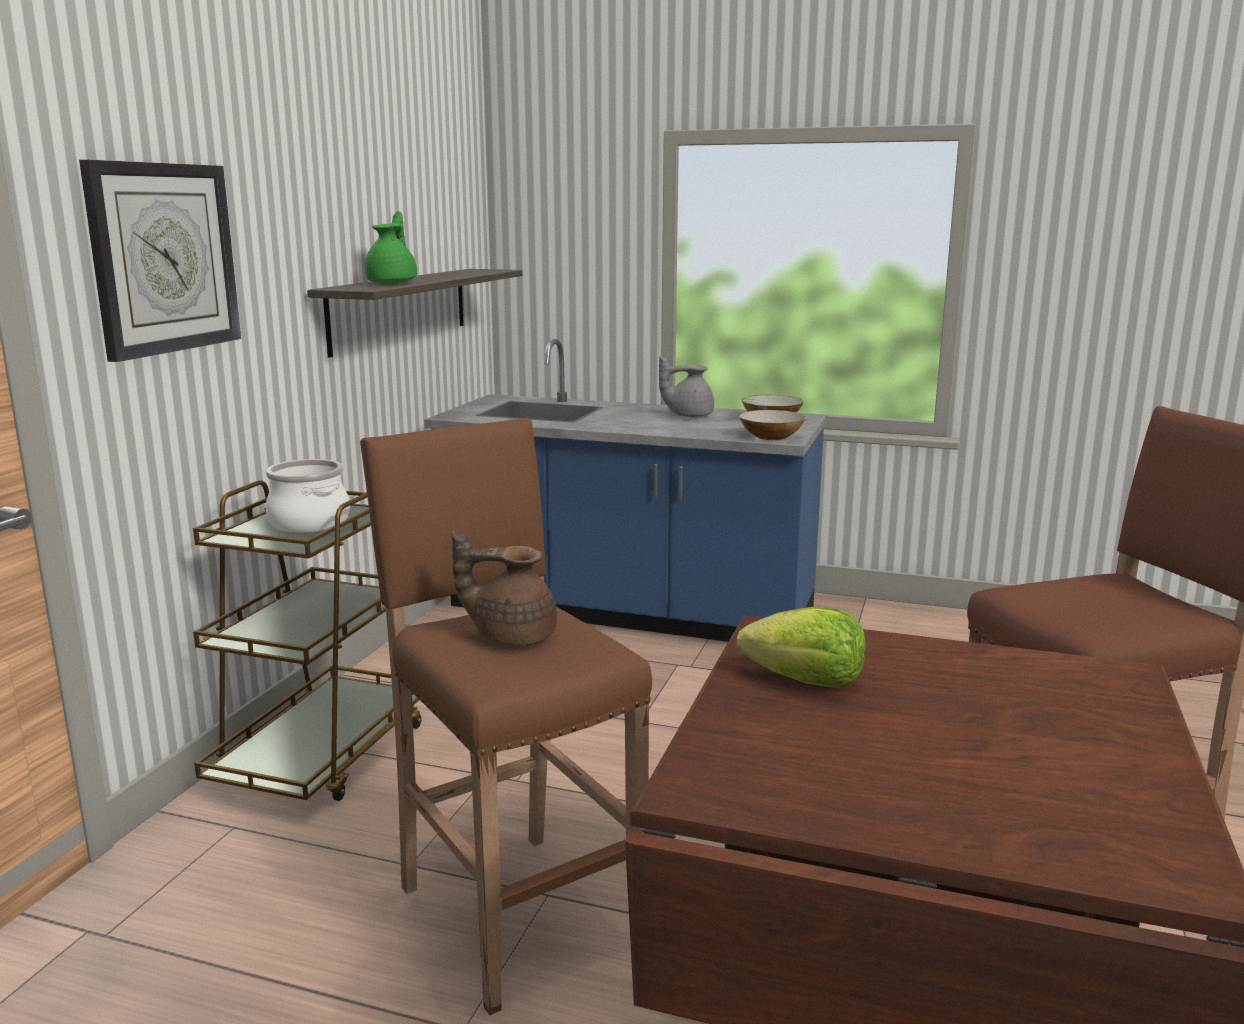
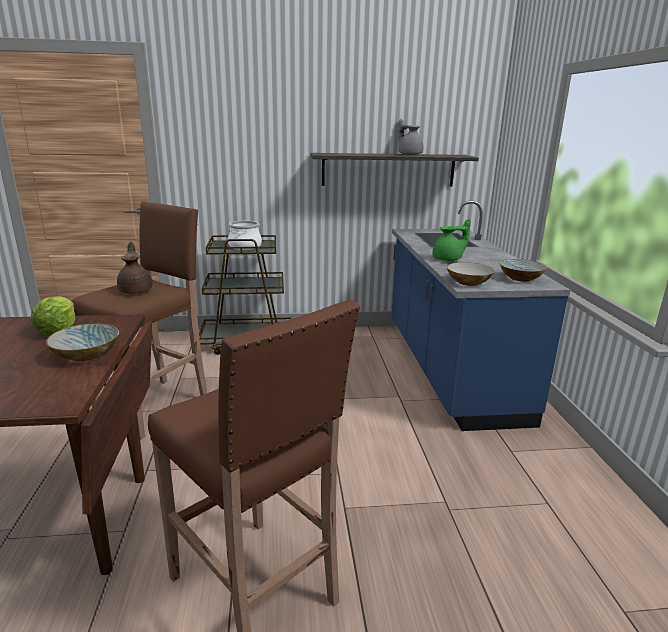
camera: 65 degrees right, 5 degrees up
wall clock [79,160,241,362] -> none
green teapot [365,211,417,284] -> green teapot moved to [433,219,471,261]
grey teapot [659,356,714,417] -> grey teapot moved to [398,119,424,155]
none -> bowl [46,324,119,361]

